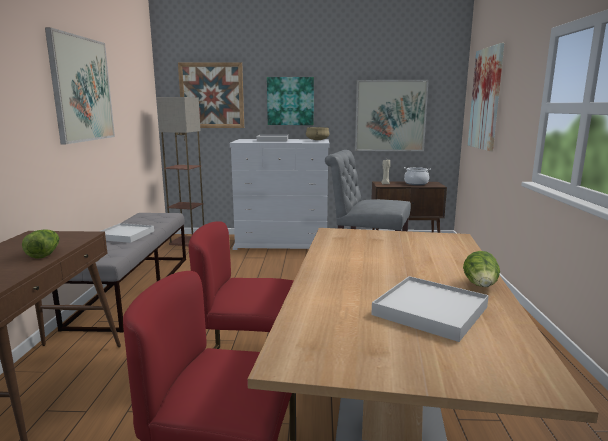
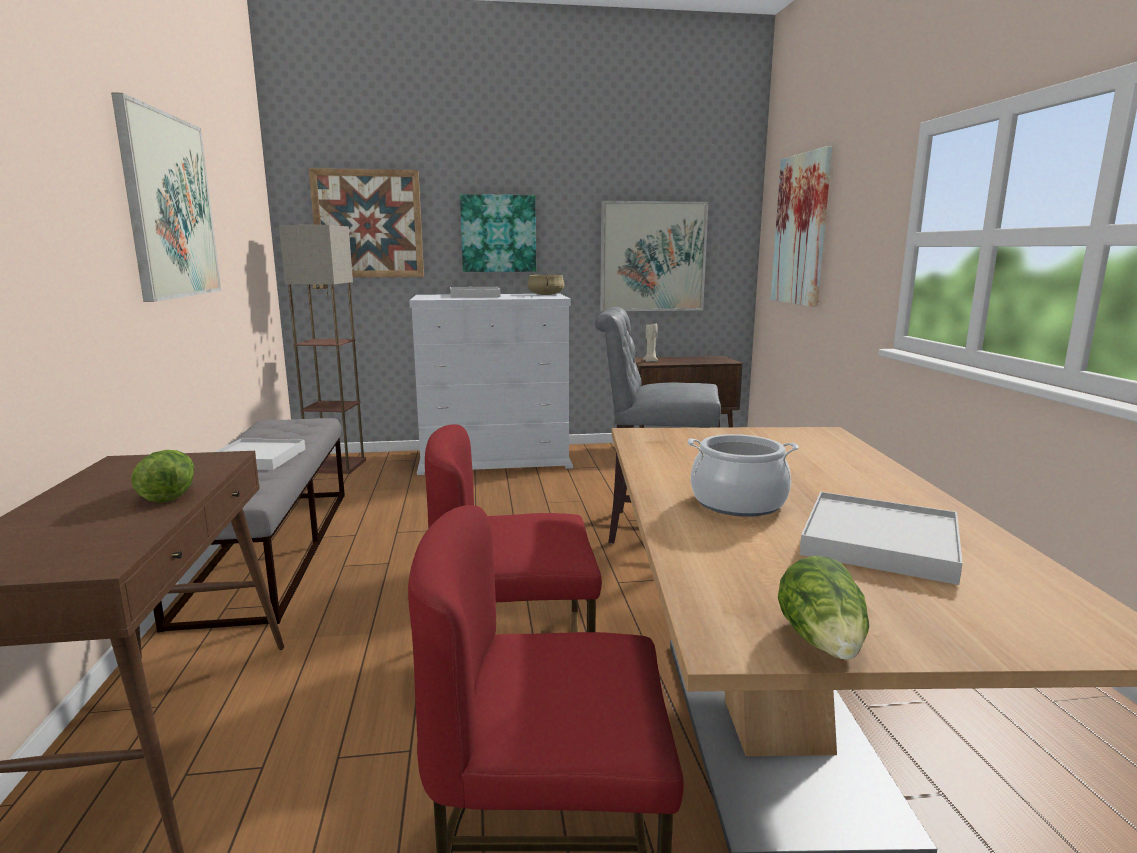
camera: 10 degrees left, 0 degrees up
cooking pot [404,167,431,185] -> cooking pot moved to [688,434,799,517]
lettuce [463,251,500,287] -> lettuce moved to [778,556,869,660]

